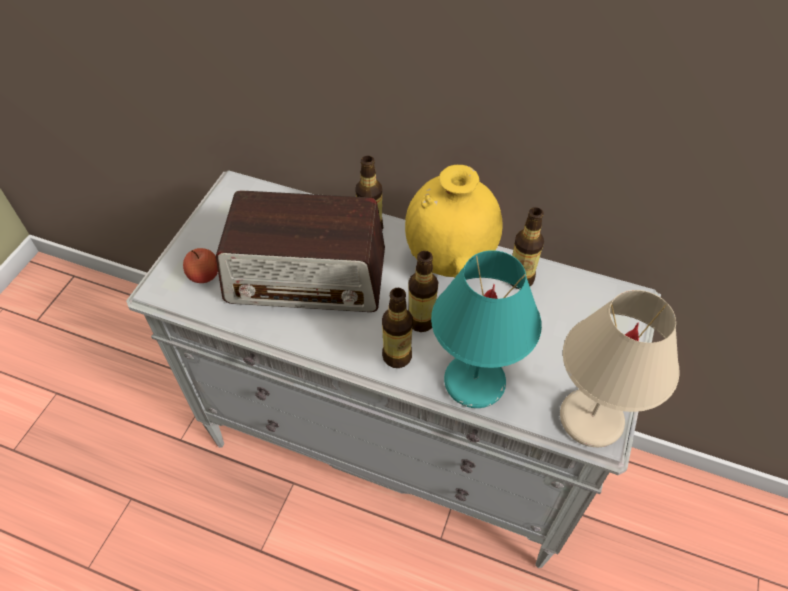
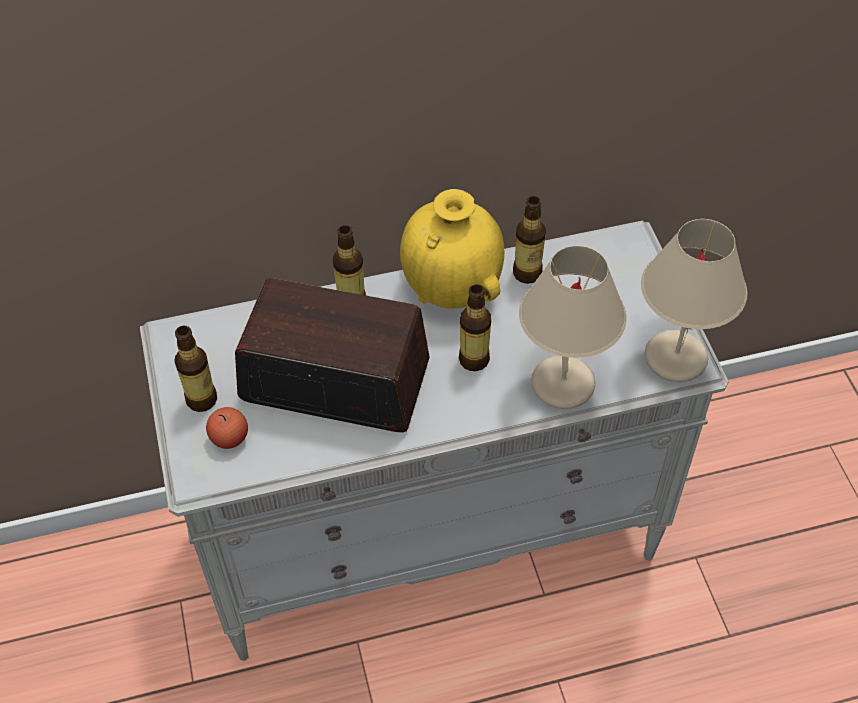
camera: 35 degrees left, 0 degrees up
radio [216,190,385,312] -> radio turned 135 degrees counterclockwise [235,278,430,432]
bottle [382,288,413,368] -> bottle moved to [174,326,217,412]
turquoise table lamp [431,250,542,408] -> beige table lamp [519,246,626,409]

